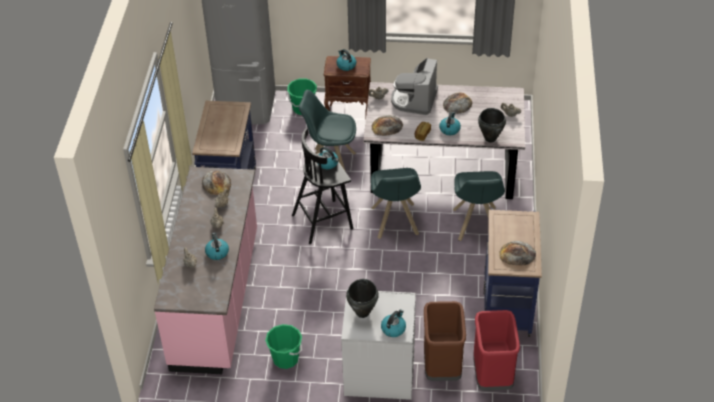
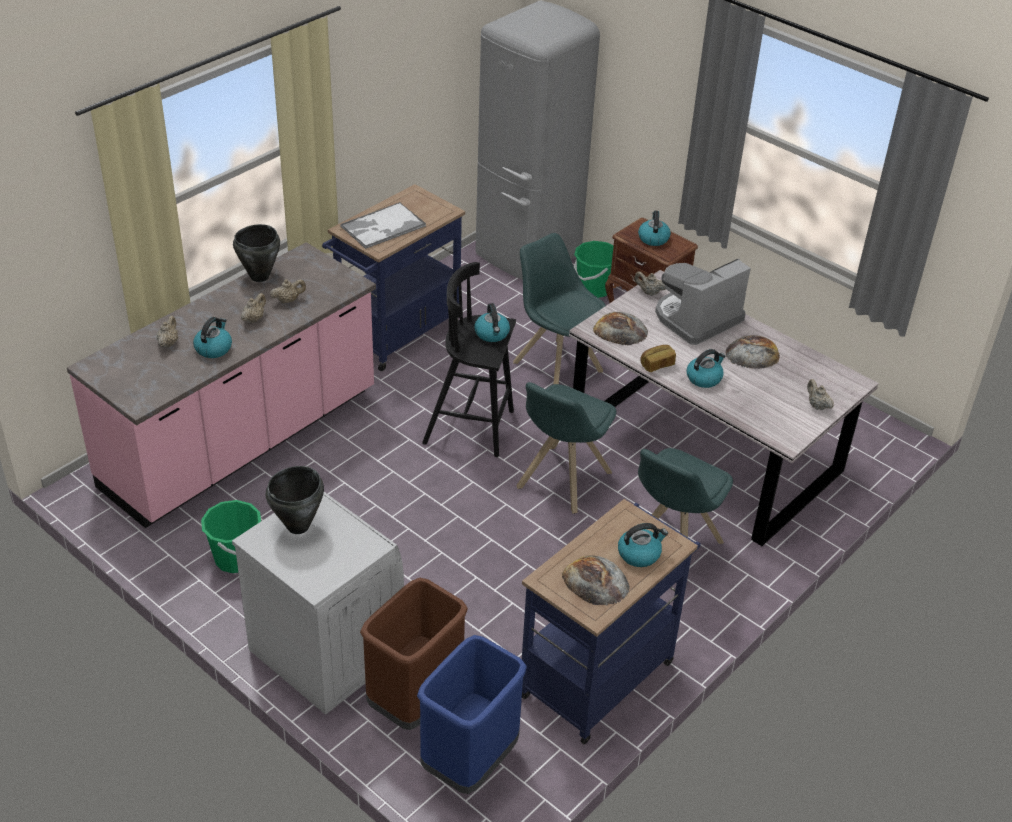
camera: 35 degrees right, 5 degrees down
bread [202,171,231,195] -> none
kettle [381,309,406,337] -> kettle moved to [618,523,668,567]
red trash can [473,310,520,391] -> blue trash can [417,635,527,794]
black cooking pot [478,108,506,143] -> black cooking pot moved to [233,224,280,282]
none -> tray [341,202,426,249]

